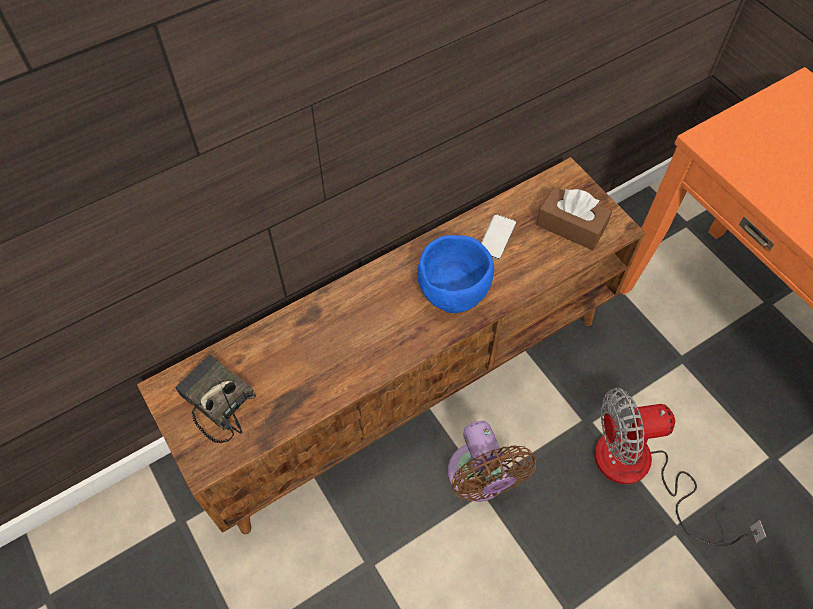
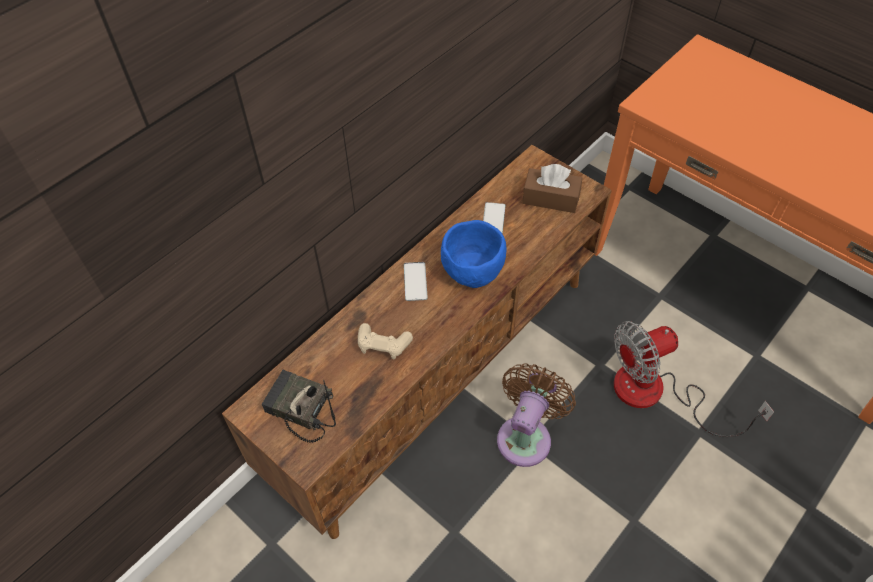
camera: 15 degrees left, 5 degrees down
brown fan [448,421,536,502] -> brown fan turned 120 degrees counterclockwise [497,363,576,467]
none -> beige game controller [358,323,413,360]
none -> phone [404,262,428,301]

